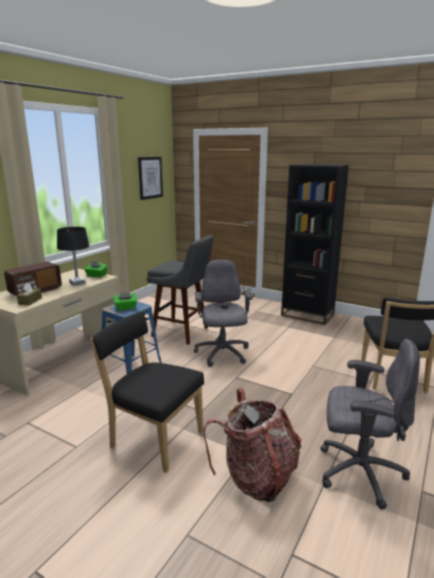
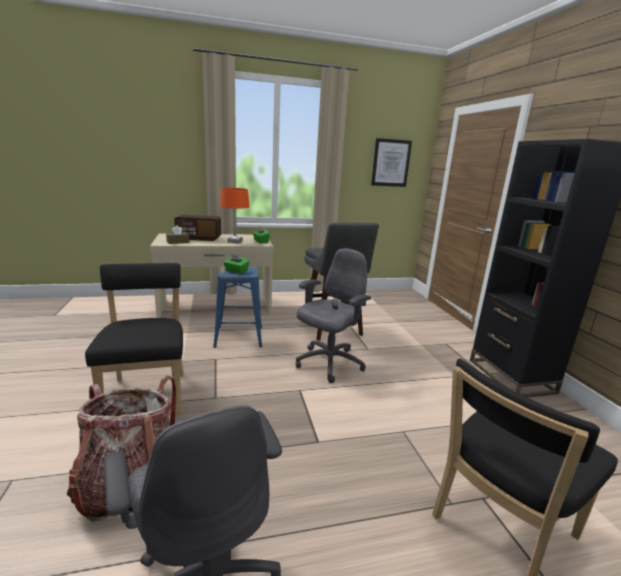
camera: 45 degrees right, 0 degrees up
black table lamp [57,227,89,286] -> orange table lamp [220,188,250,244]

